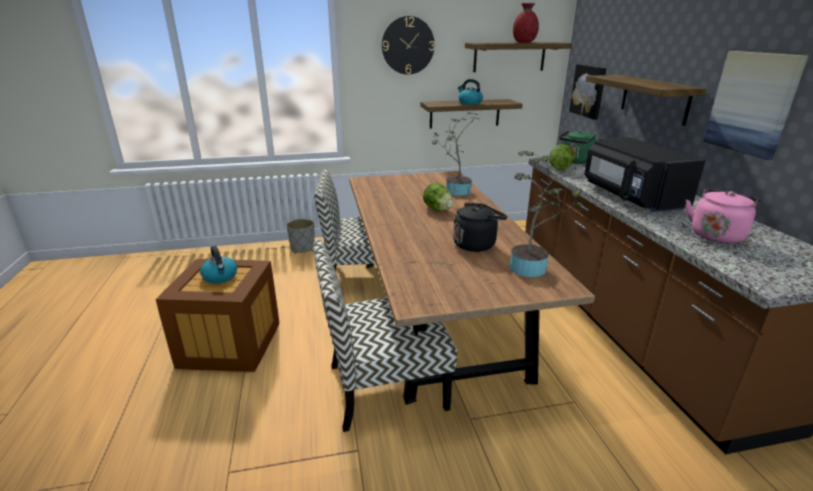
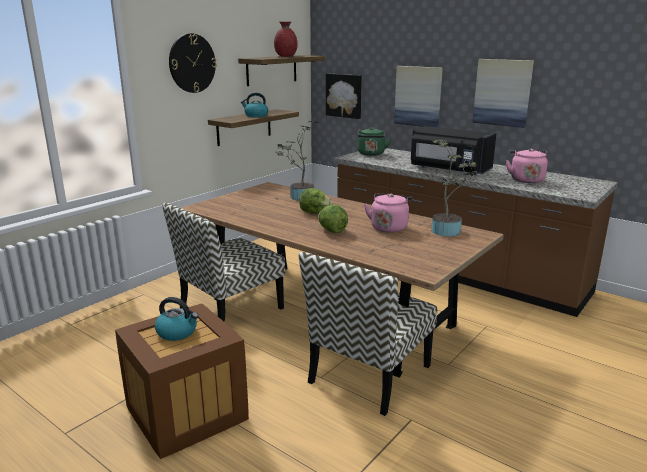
camera: 40 degrees left, 5 degrees down
grey planter [286,219,315,254] -> none
black kettle [453,203,507,252] -> pink kettle [364,193,412,233]
lettuce [549,144,574,170] -> lettuce moved to [318,204,348,233]
shelf [586,75,706,126] -> picture [394,66,443,127]

